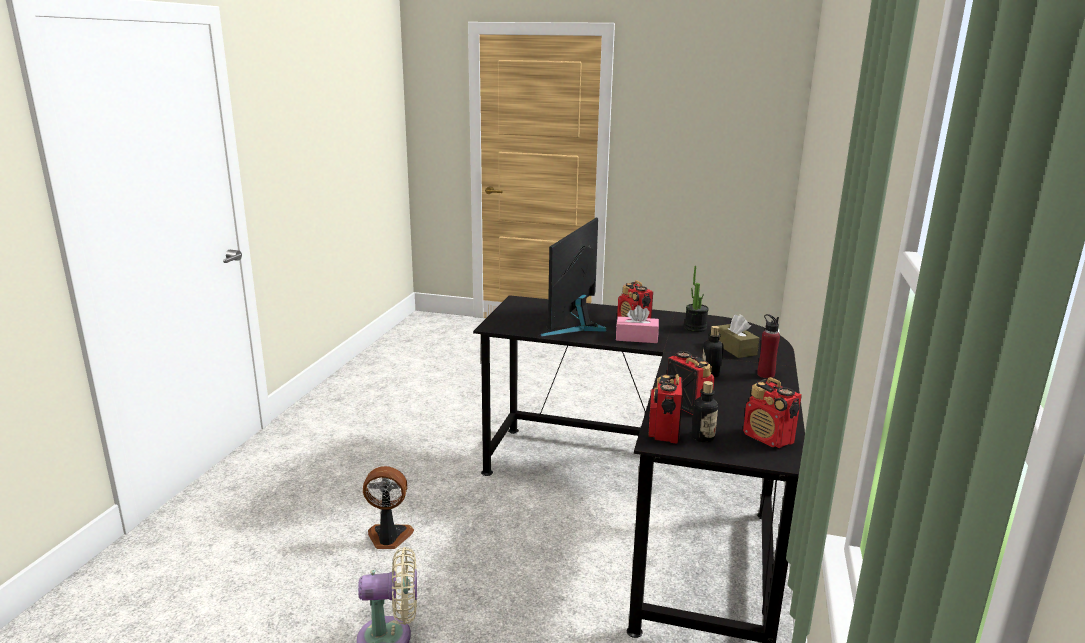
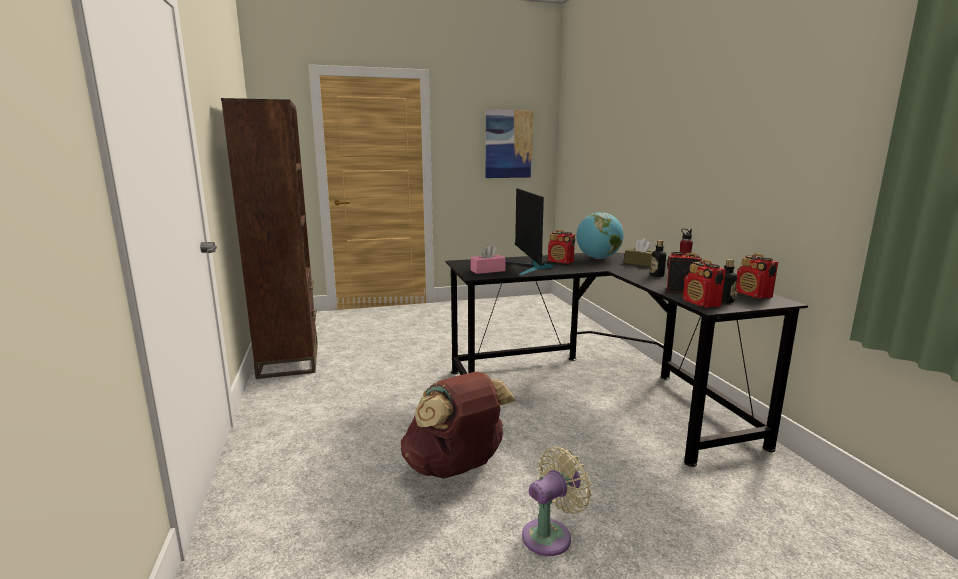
camera: 30 degrees left, 5 degrees down
fan [363,466,414,549] -> brown backpack [401,371,516,479]
pink tissue box [616,305,659,343] -> pink tissue box moved to [470,244,506,274]
potted plant [684,266,709,332] -> globe [576,212,624,259]
radio [743,377,802,448] -> radio turned 45 degrees clockwise [736,253,778,299]
none -> brown bookcase [221,98,318,379]
none -> picture [486,110,534,178]

